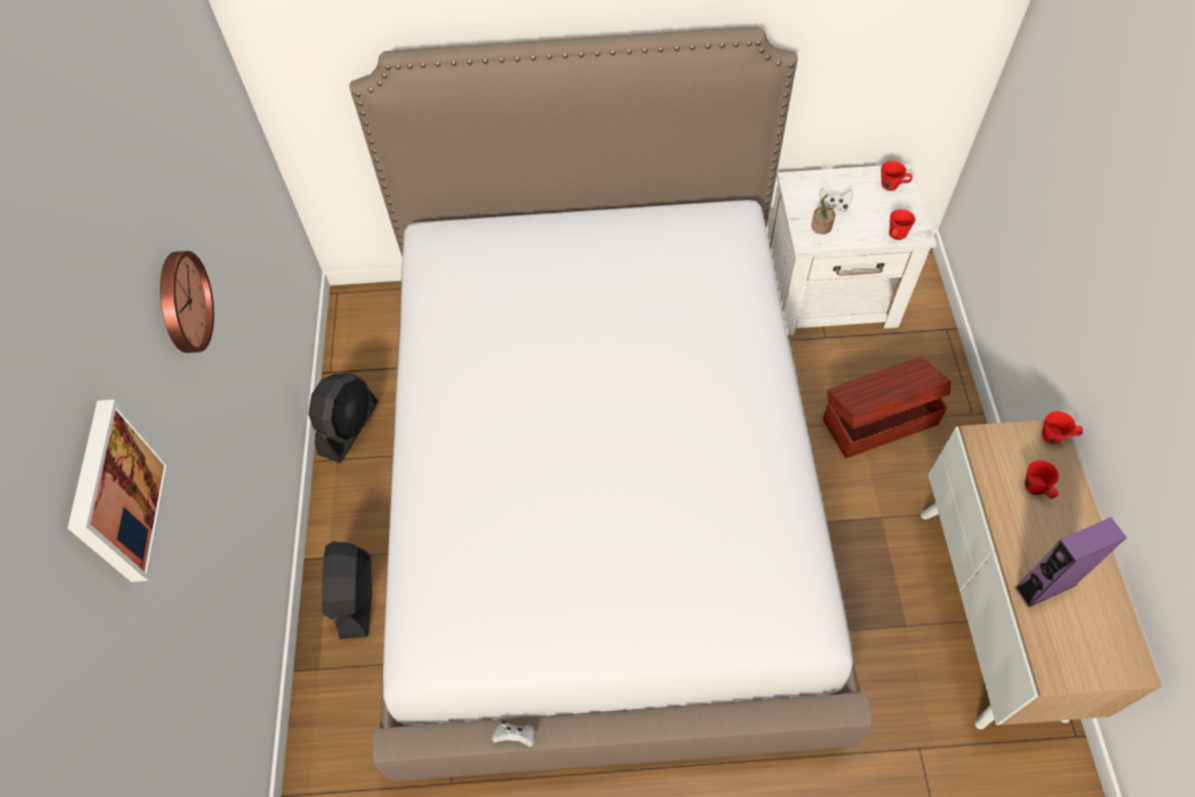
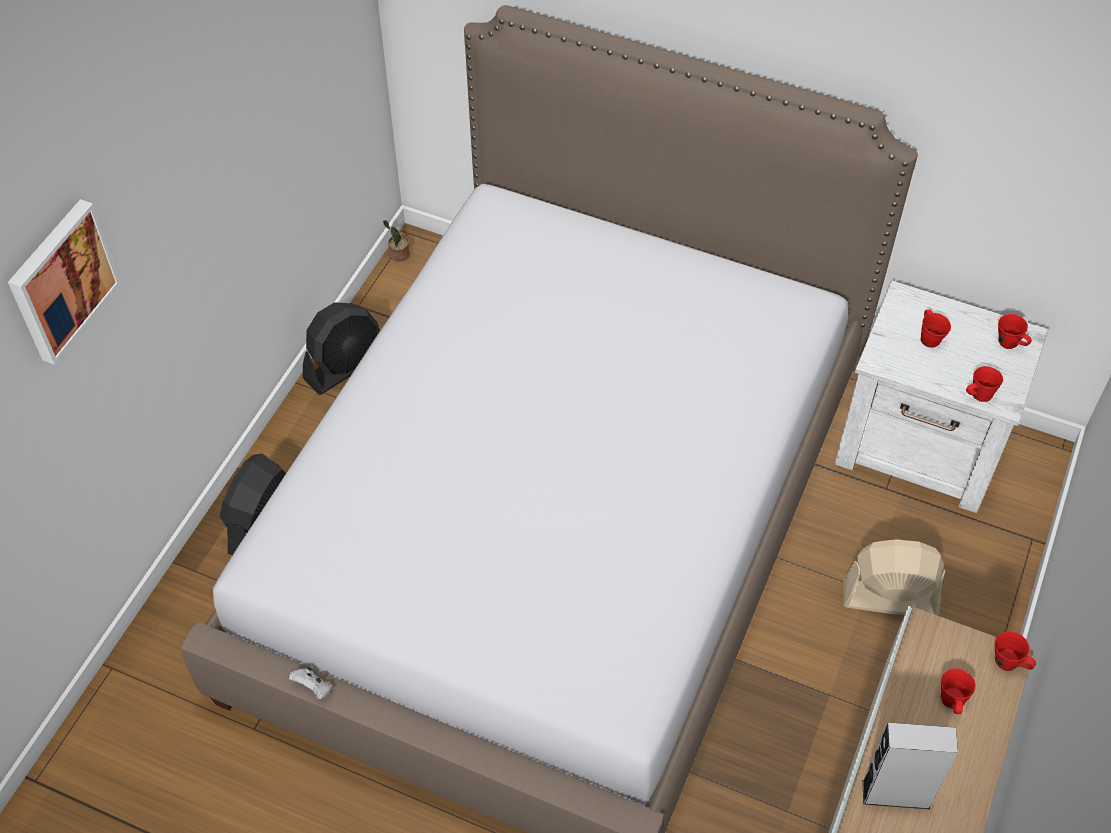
camera: 25 degrees right, 5 degrees down
wall clock [160,251,214,353] -> none
potted plant [811,194,836,234] -> potted plant moved to [383,220,410,262]
white game controller [820,188,853,212] -> red mug [921,309,951,348]
brown storage box [823,357,951,458] -> beige fan [844,539,945,616]
purple speaker [1015,517,1127,607] -> grey speaker [862,723,958,809]

